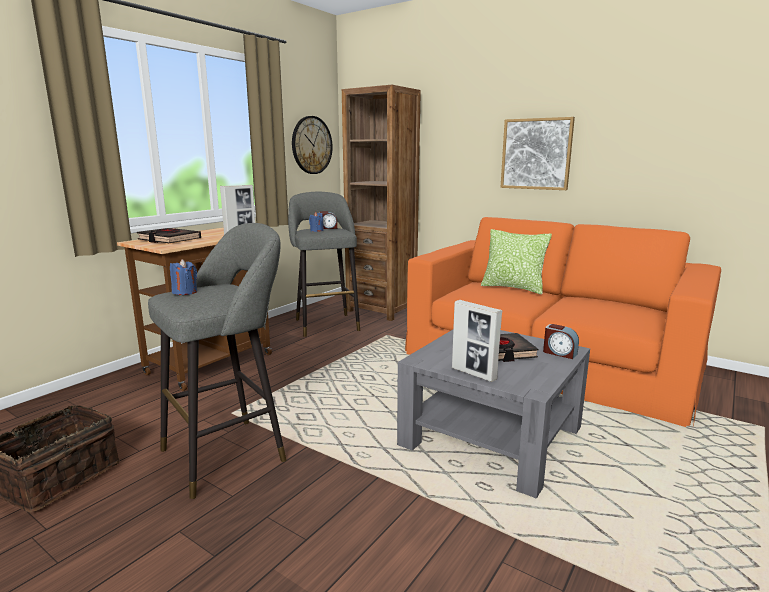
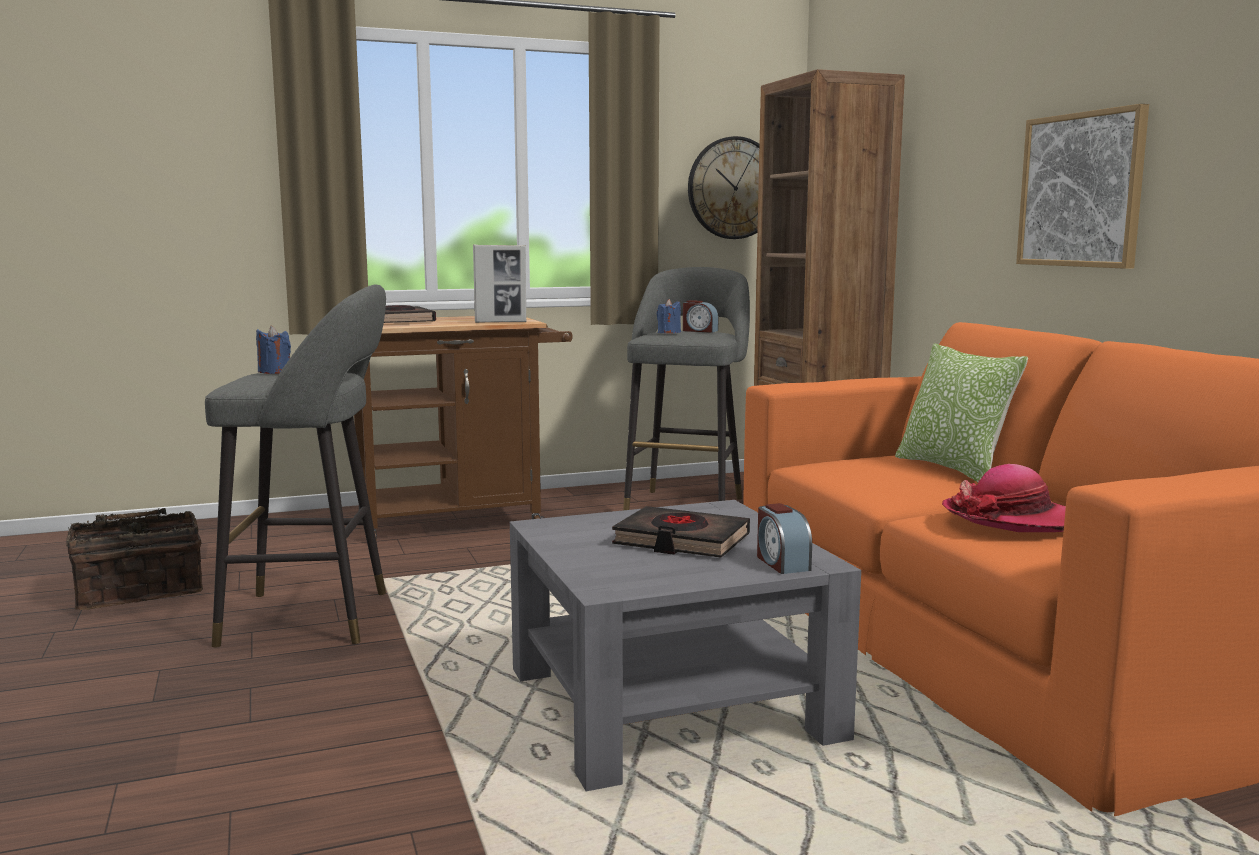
camera: 35 degrees right, 5 degrees down
picture frame [452,300,502,382] -> none
none -> hat [942,464,1066,532]

